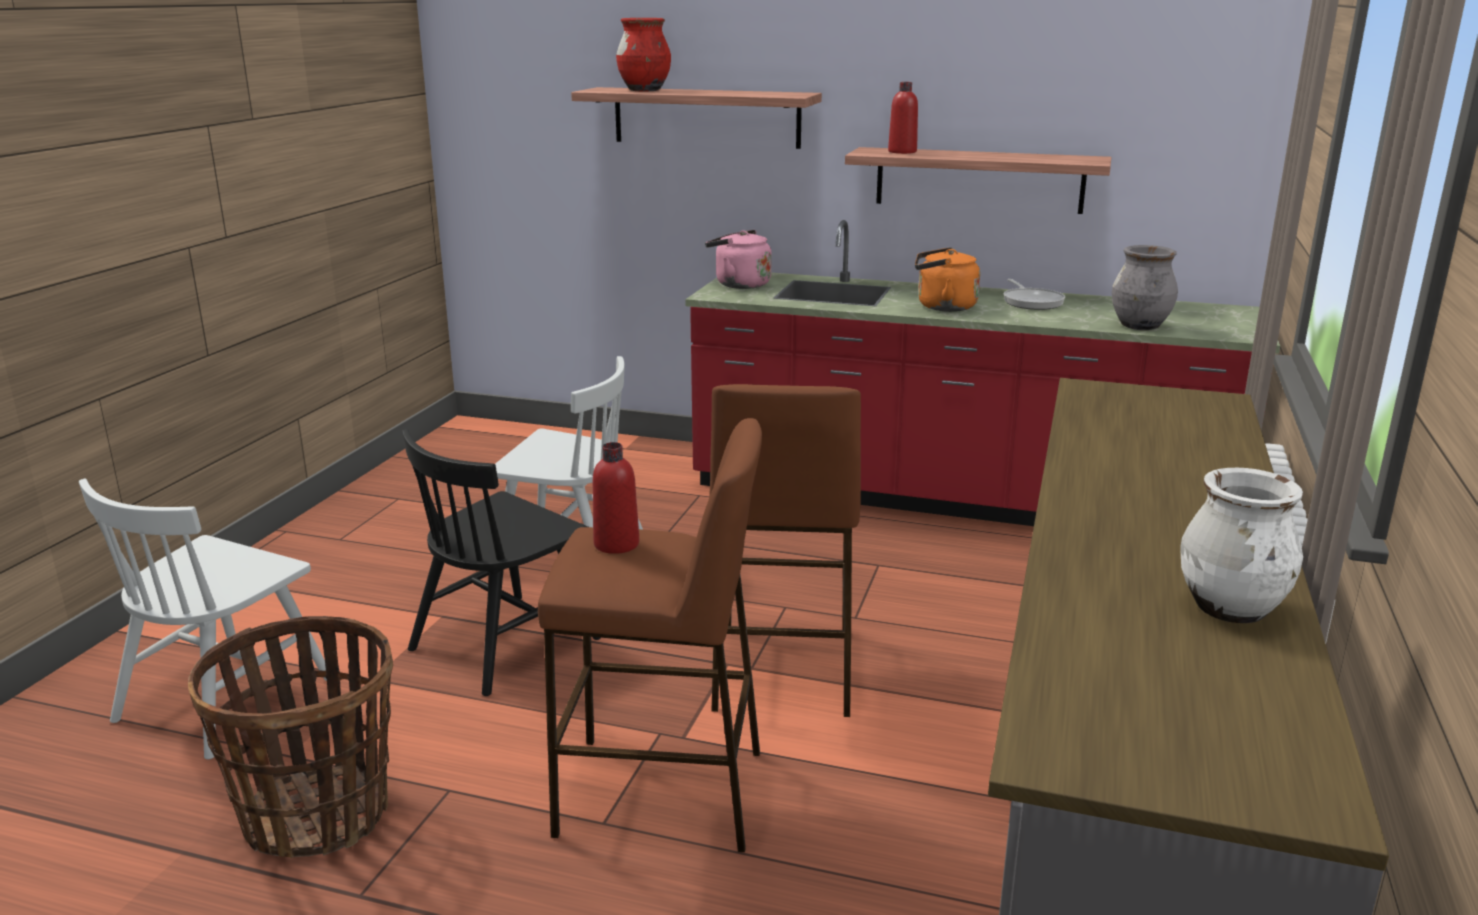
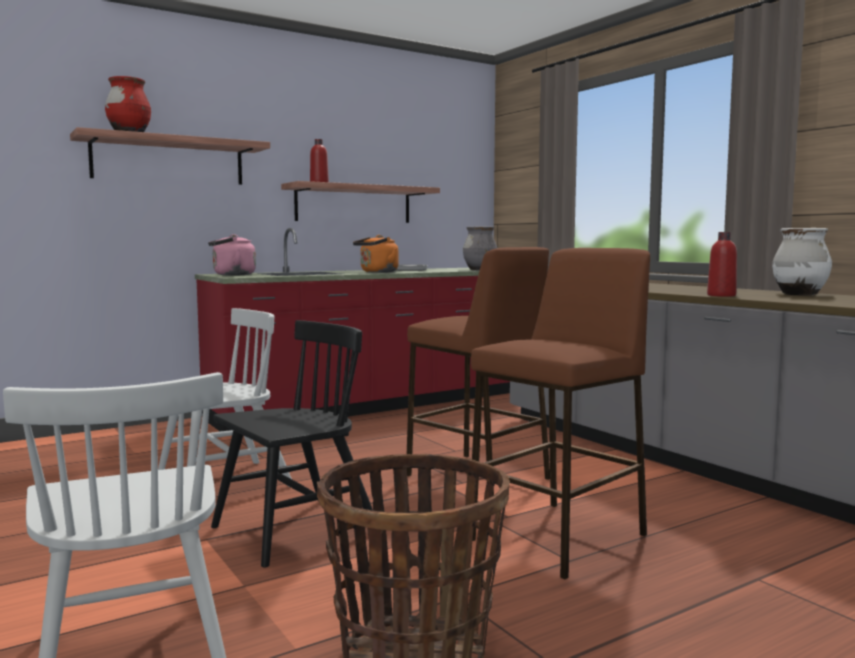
camera: 50 degrees left, 15 degrees down
black chair [402,429,600,696] -> black chair turned 120 degrees counterclockwise [211,320,373,568]
red bottle [593,442,639,554] -> red bottle moved to [707,232,737,297]

